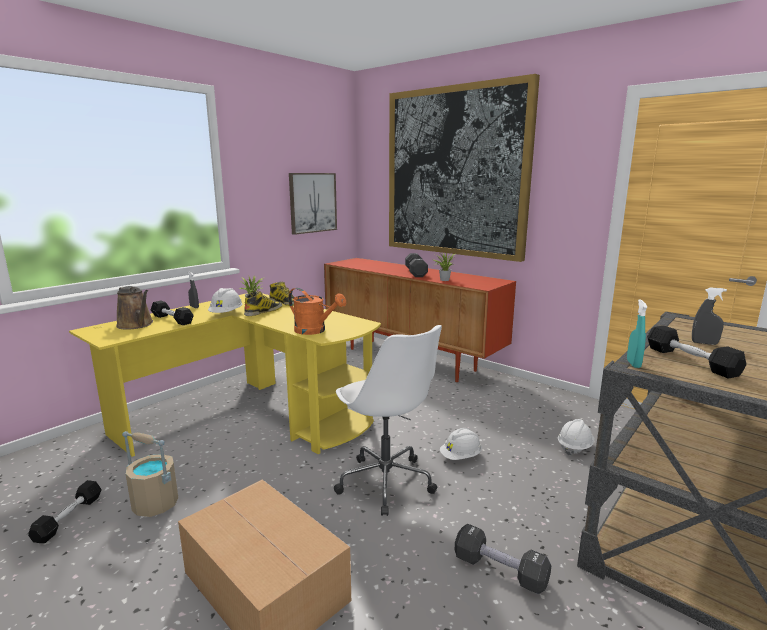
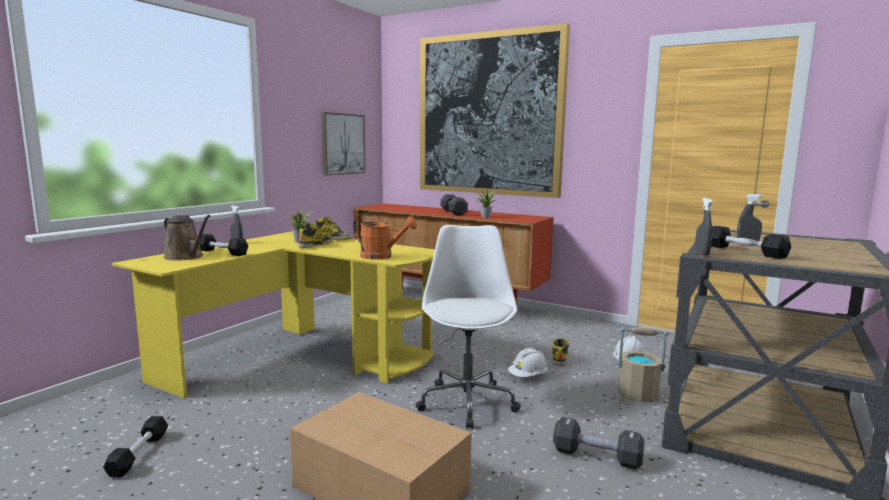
camera: 10 degrees left, 5 degrees down
beige bucket [122,431,178,517] -> beige bucket moved to [617,327,669,402]
white hard hat [208,288,242,313] -> none
white office chair [334,325,442,516] -> white office chair turned 135 degrees counterclockwise [415,225,521,428]
turquoise spray bottle [627,300,648,368] -> grey spray bottle [695,198,713,256]
none -> boot [552,338,569,366]

